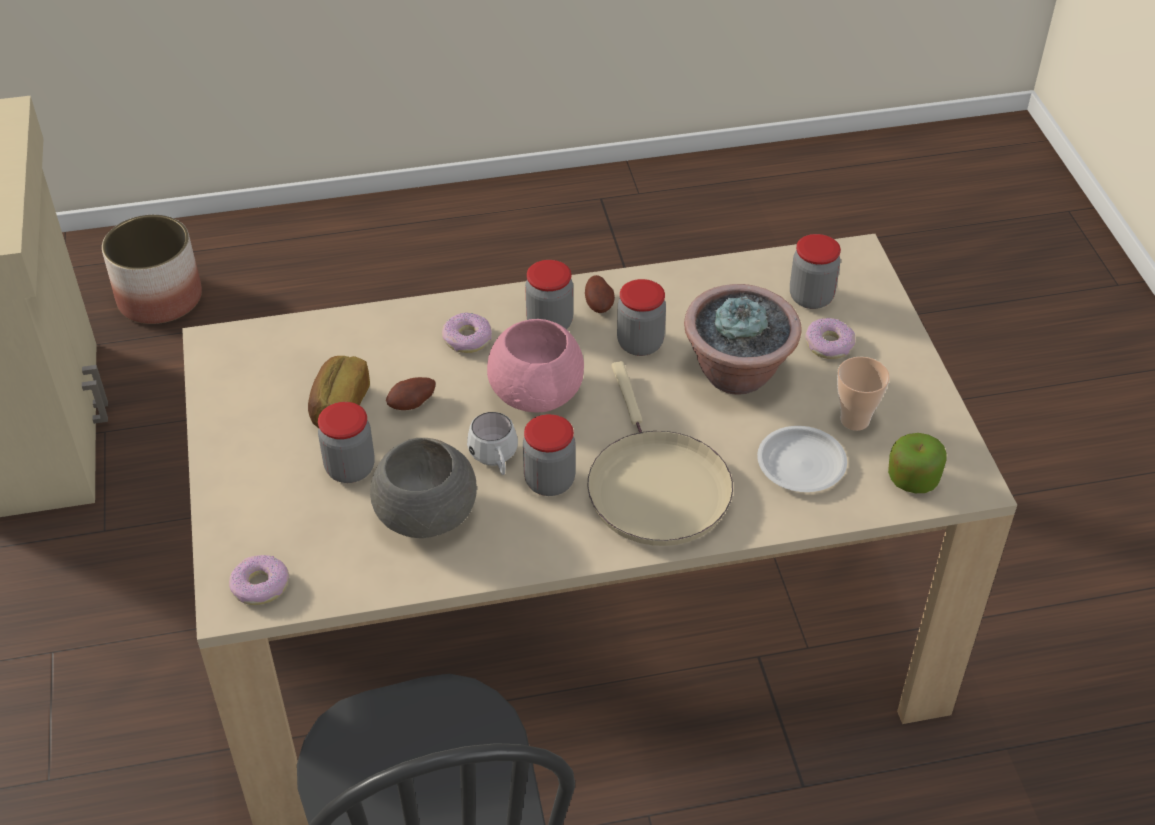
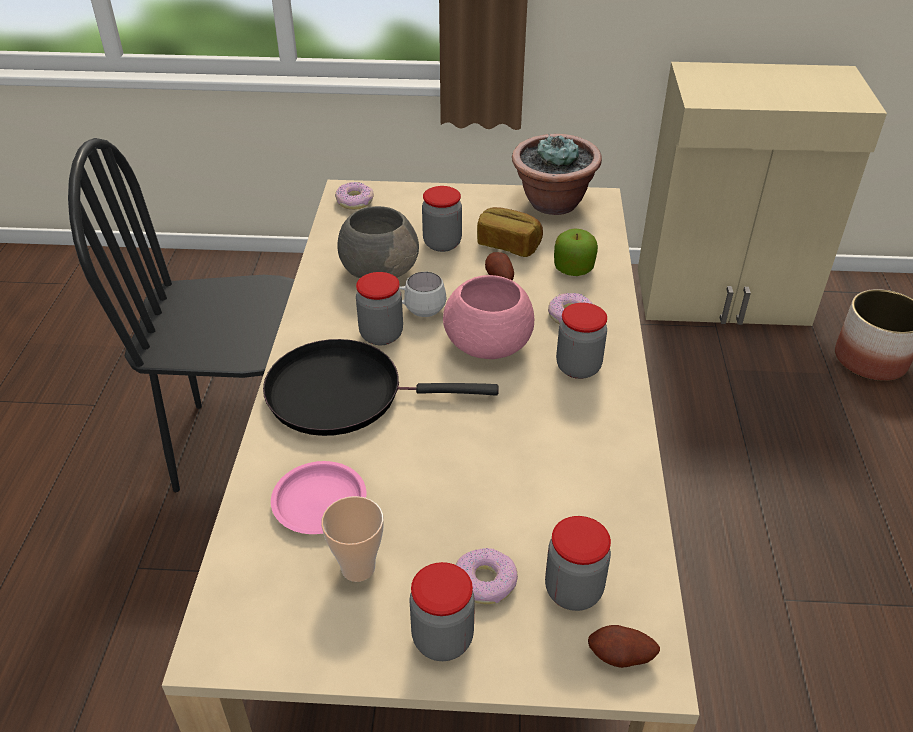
camera: 105 degrees right, 5 degrees down
potato [585,275,615,313] -> potato moved to [588,625,660,668]
beige frying pan [587,361,733,546] -> black frying pan [263,339,498,436]
jar [617,279,666,356] -> jar moved to [409,562,475,661]
potted plant [684,284,801,395] -> potted plant moved to [512,134,602,215]
white plate [757,426,847,492] -> pink plate [271,461,366,534]
apple [888,433,947,493] -> apple moved to [554,228,598,276]

